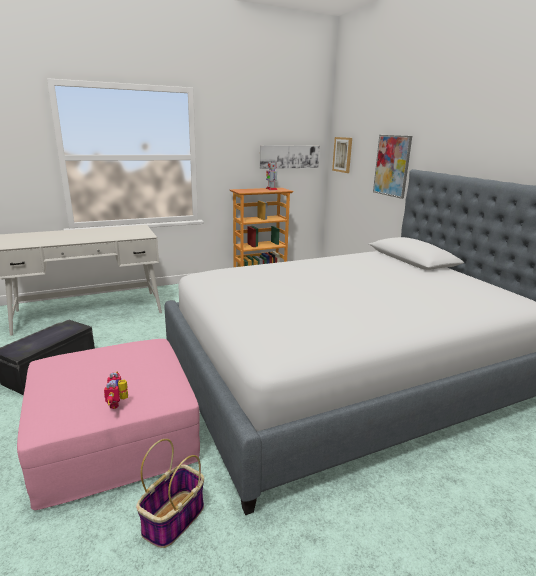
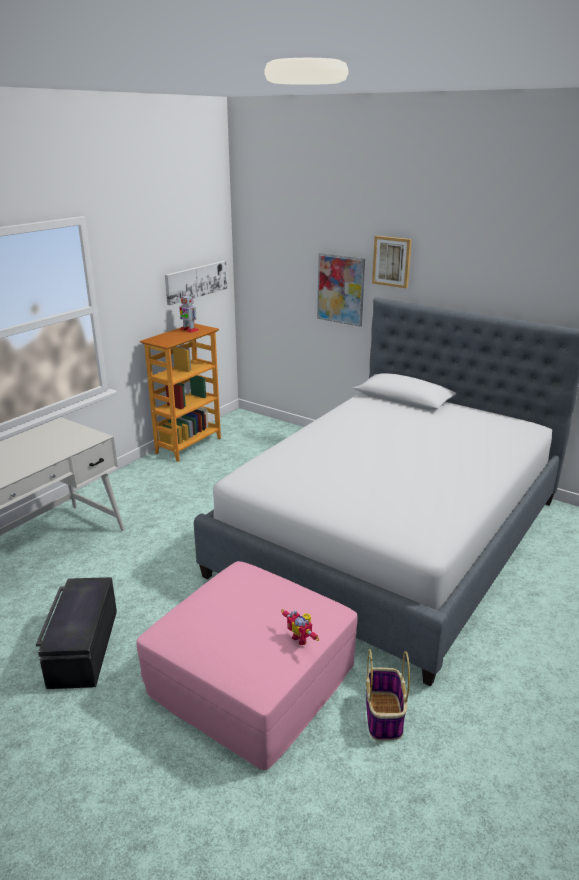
camera: 30 degrees left, 5 degrees up
picture [332,137,352,173] -> picture moved to [372,236,412,288]

